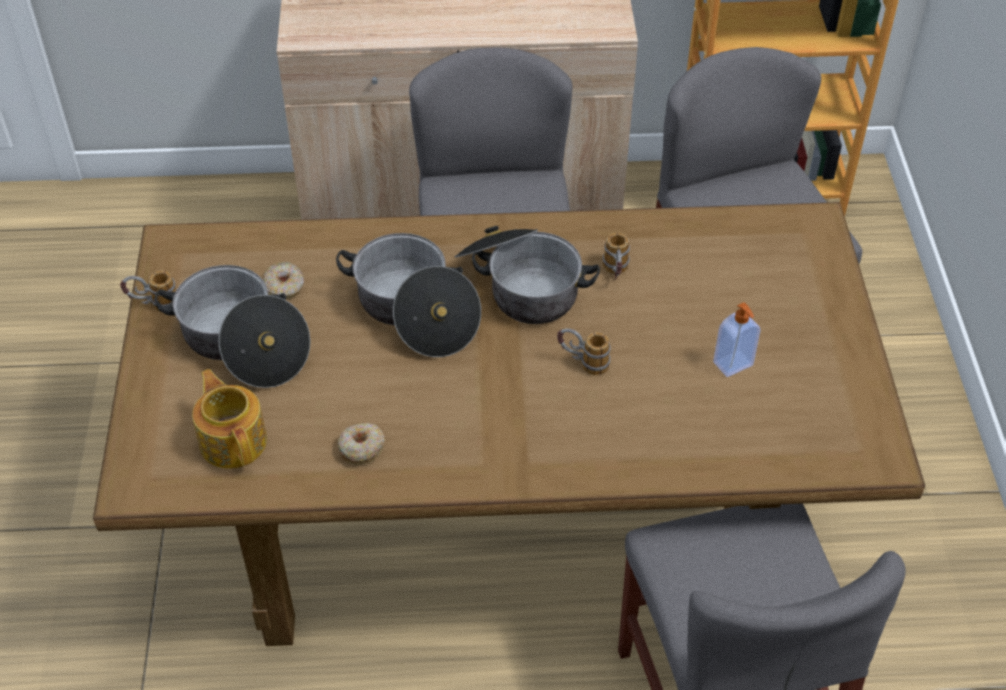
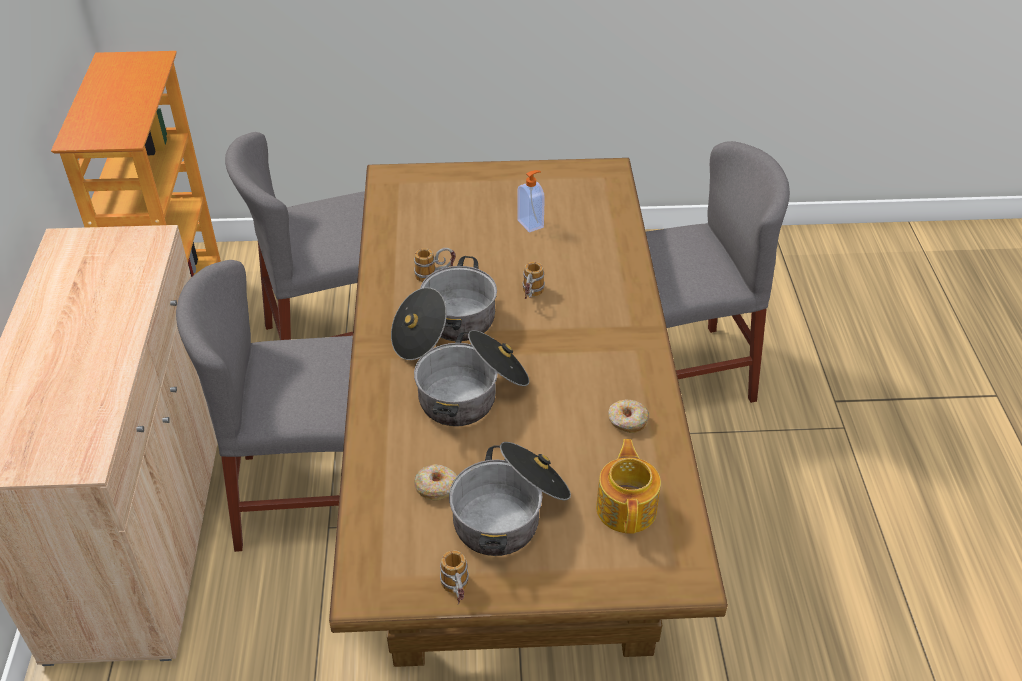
camera: 90 degrees left, 5 degrees down
teapot [192,369,267,469] -> teapot turned 120 degrees clockwise [596,439,661,534]

